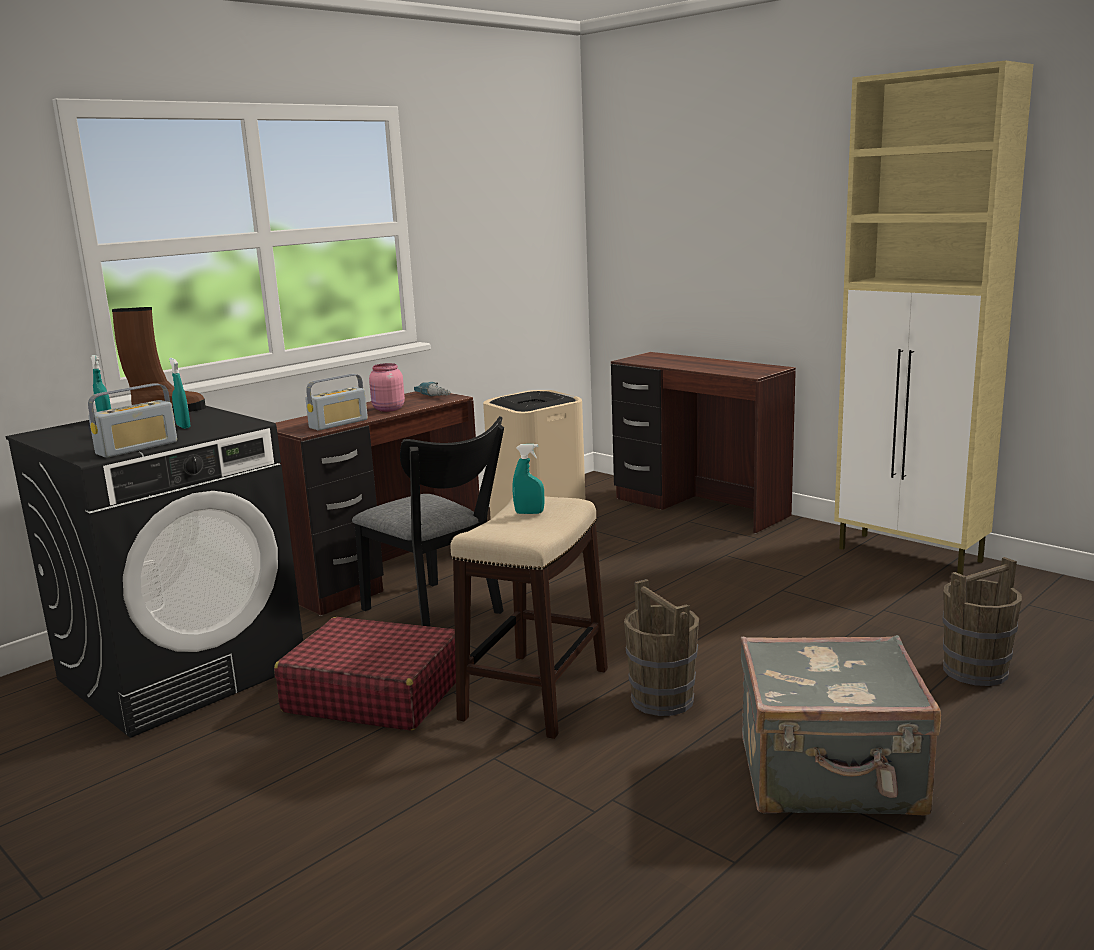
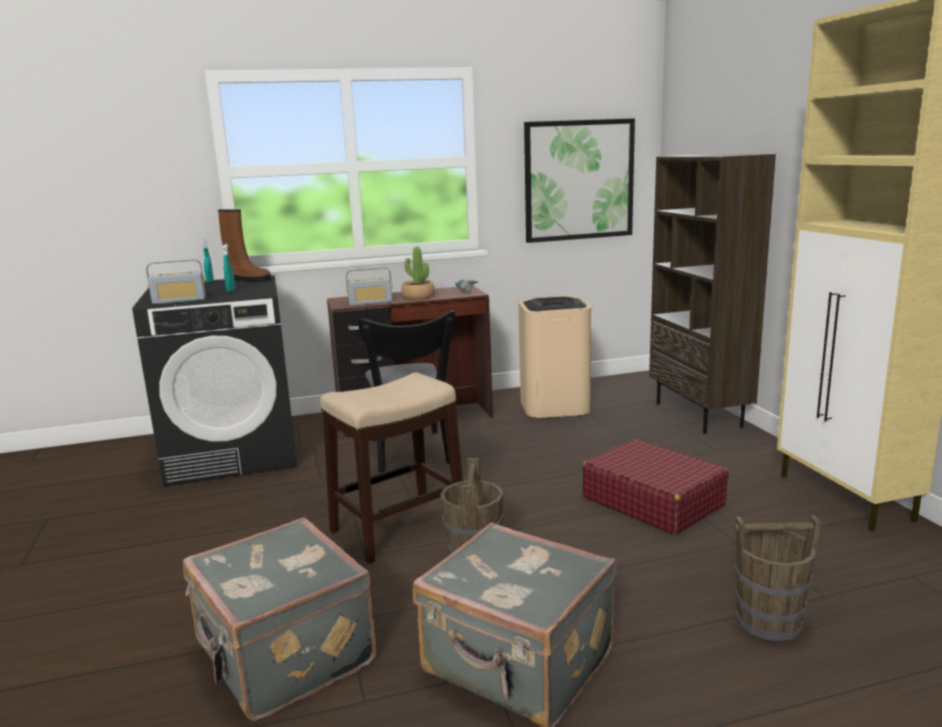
camera: 30 degrees right, 0 degrees up
red suitcase [274,617,456,731] -> red suitcase moved to [582,439,729,535]
pink jar [369,363,405,412] -> potted plant [401,246,435,300]
turquoise spray bottle [513,444,544,514] -> none
brown desk [611,352,796,534] -> brown bookcase [649,154,776,434]
none -> grey suitcase [183,517,377,721]
none -> picture [524,118,635,243]

